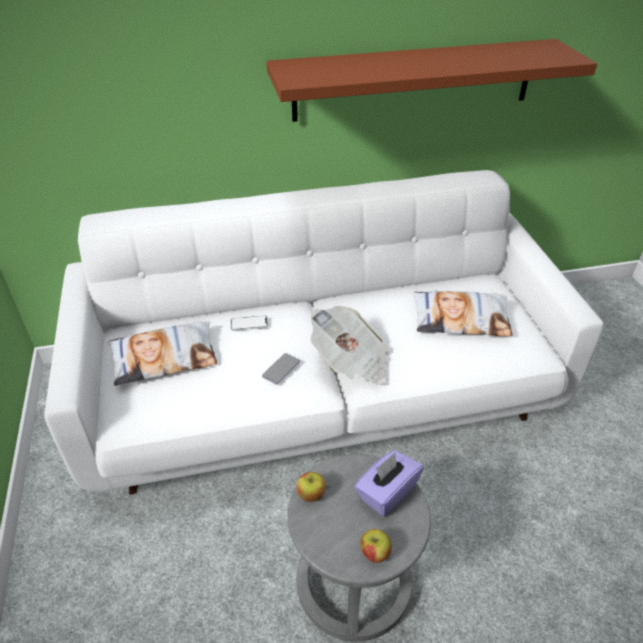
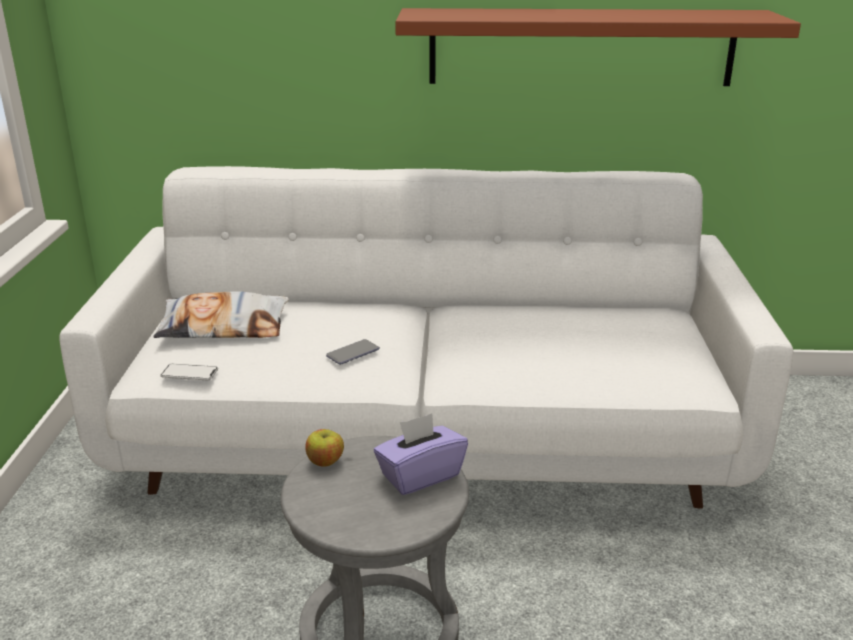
camera: 15 degrees right, 15 degrees down
phone [231,315,268,331] -> phone moved to [161,364,218,380]
newspaper [310,306,389,385] -> none
apple [361,529,392,563] -> none
pillow [413,291,513,336] -> none

